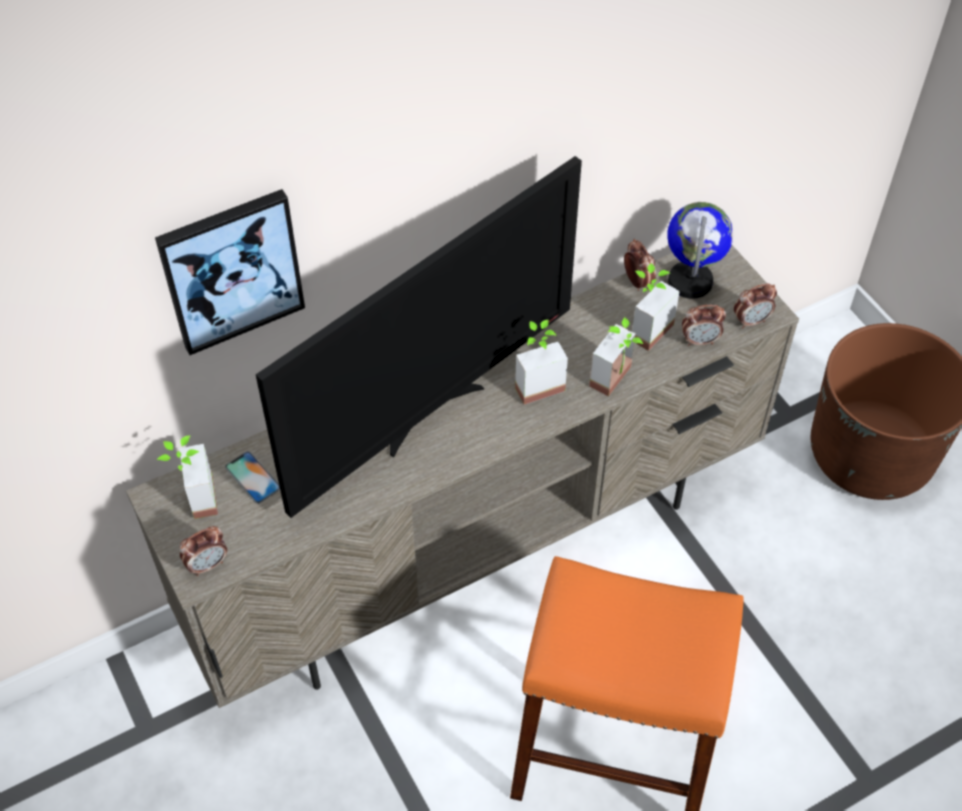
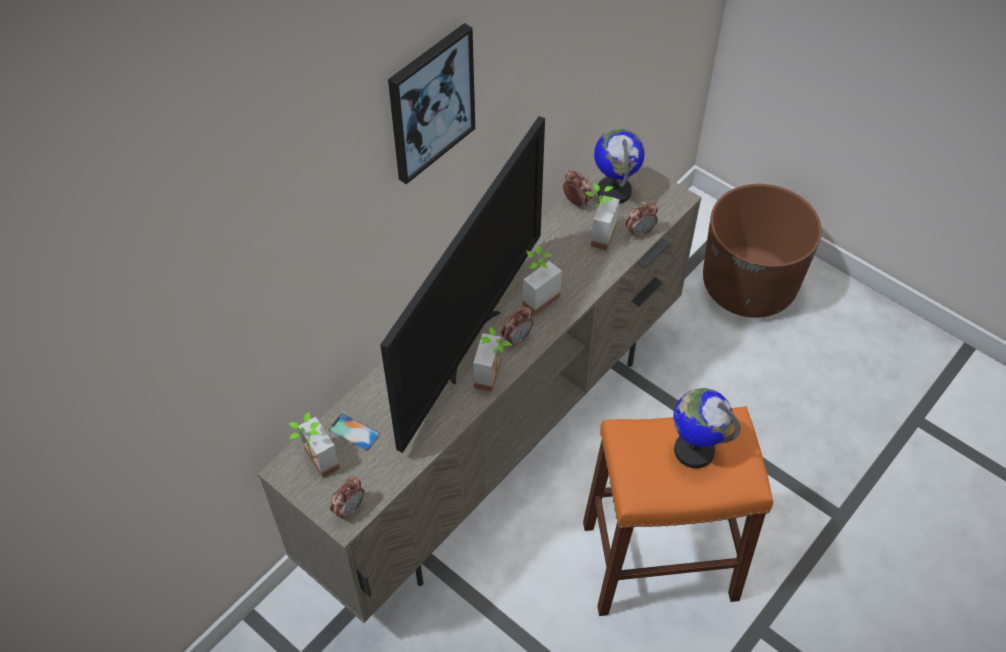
camera: 20 degrees left, 0 degrees up
picture [155,189,305,355] -> picture moved to [388,23,475,184]
potted plant [589,318,643,396] -> potted plant moved to [473,327,512,392]
alarm clock [734,283,777,329] -> alarm clock moved to [501,307,534,347]
none -> globe [673,388,740,468]

